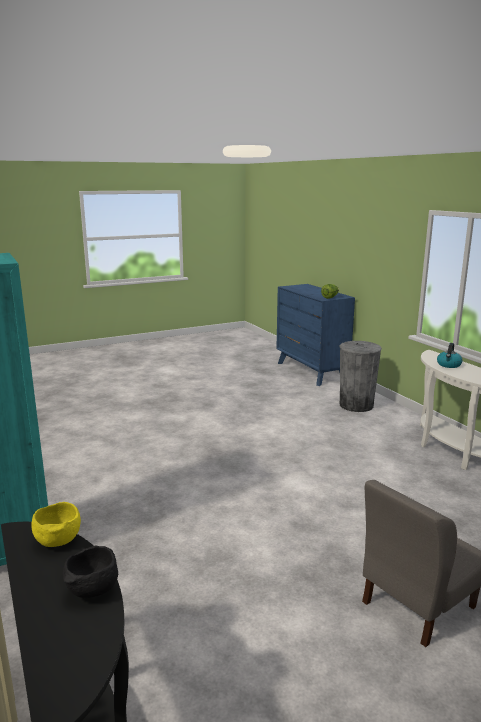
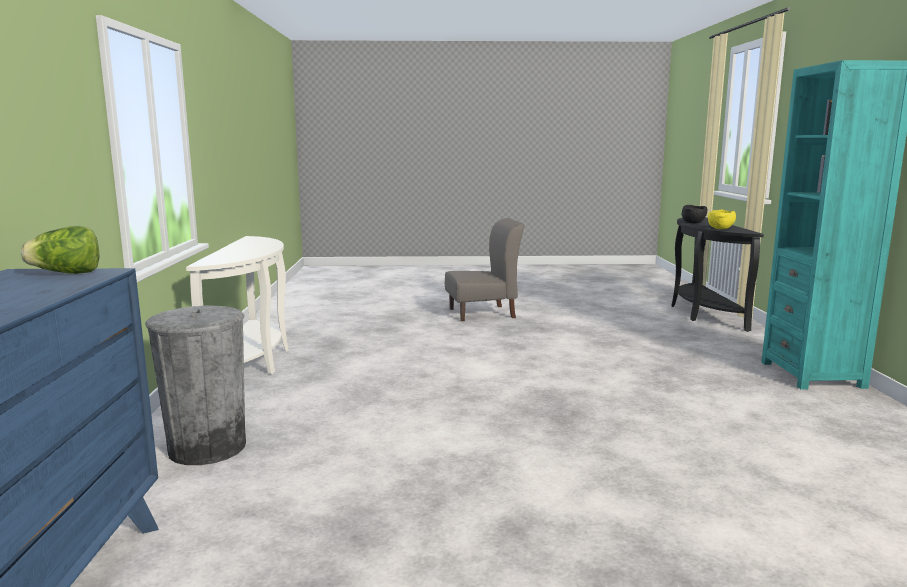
camera: 155 degrees left, 5 degrees down
kettle [437,343,462,368] -> none

